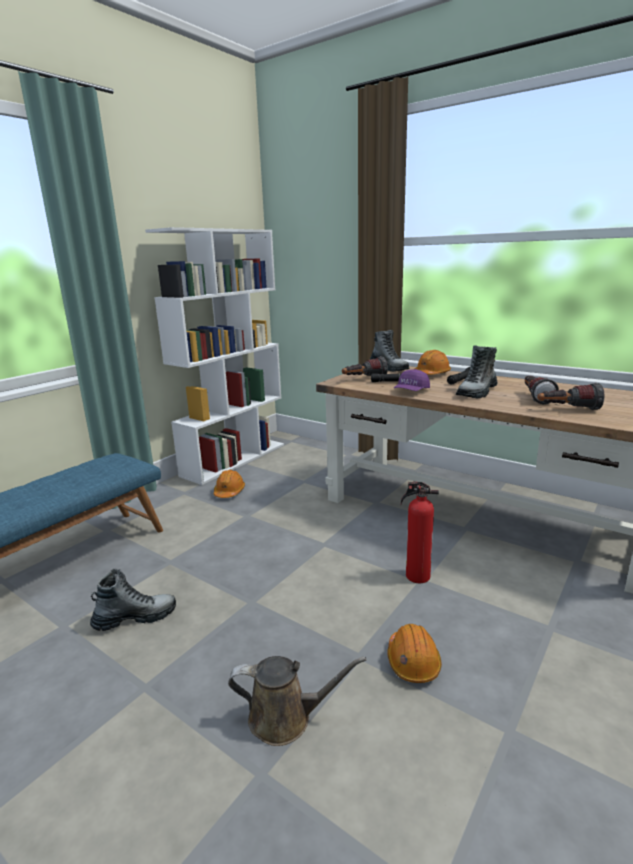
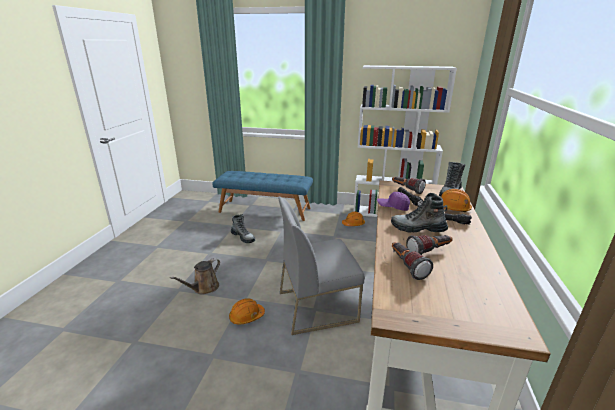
camera: 65 degrees right, 5 degrees up
brown watering can [228,656,366,746] -> brown watering can turned 60 degrees clockwise [170,258,220,295]
fire extinguisher [401,481,439,583] -> grey chair [278,197,364,335]

